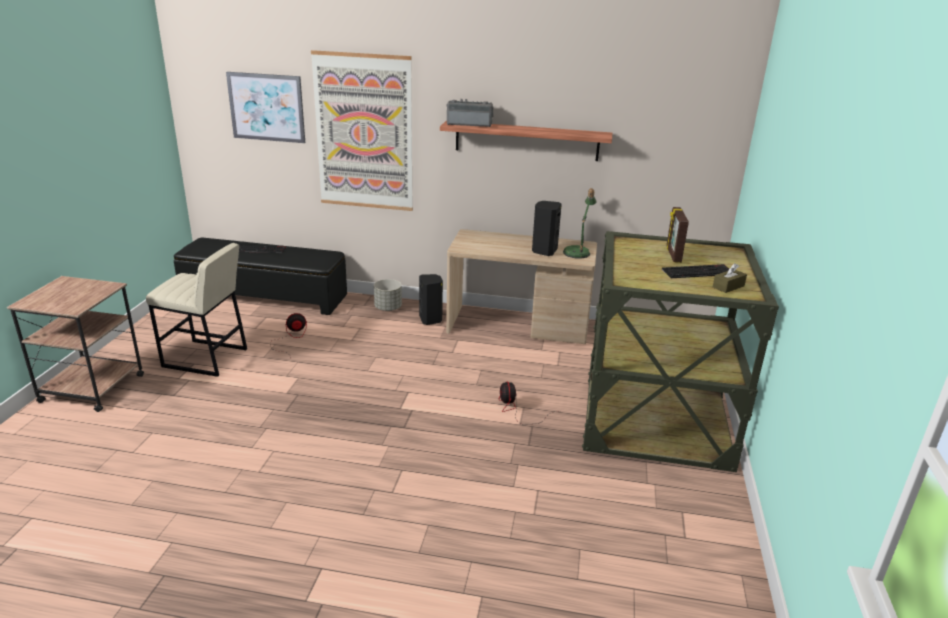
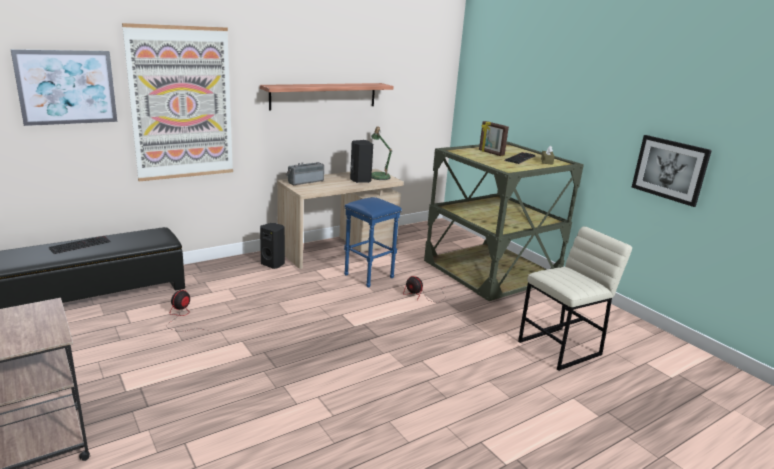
camera: 45 degrees left, 5 degrees down
beige chair [146,243,247,377] -> beige chair moved to [518,226,632,371]
grey planter [374,279,402,311] -> none
radio [446,99,494,127] -> radio moved to [286,162,324,185]
none -> blue stool [344,197,402,287]
none -> picture [632,135,712,207]

